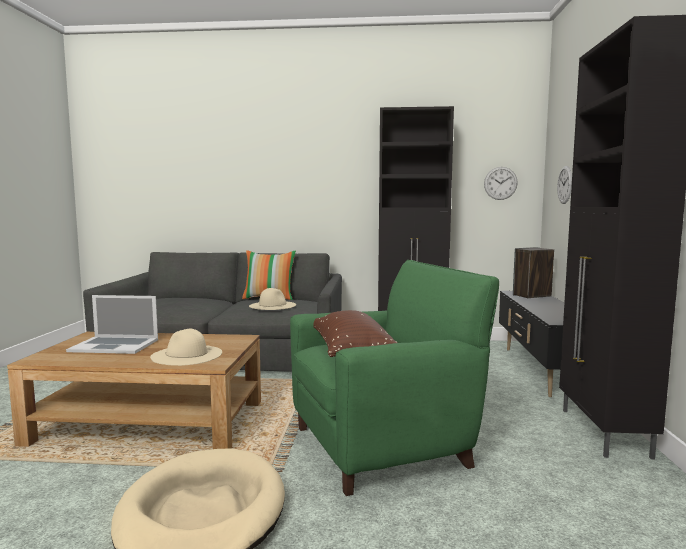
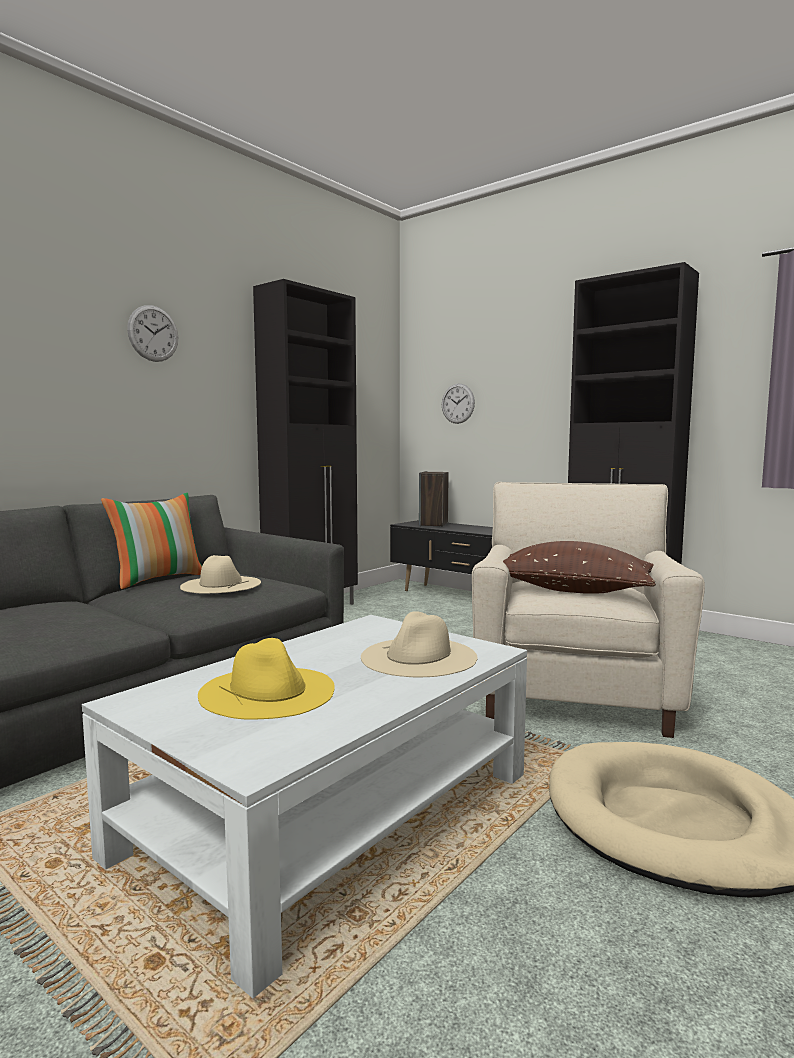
camera: 55 degrees left, 0 degrees up
brown coffee table [7,332,261,449] -> white coffee table [82,615,527,998]
laptop [66,295,158,354] -> yellow hat [198,638,335,720]
green armchair [290,260,499,496] -> beige armchair [472,482,705,738]
wall clock [484,167,518,200] -> wall clock moved to [127,305,178,362]

